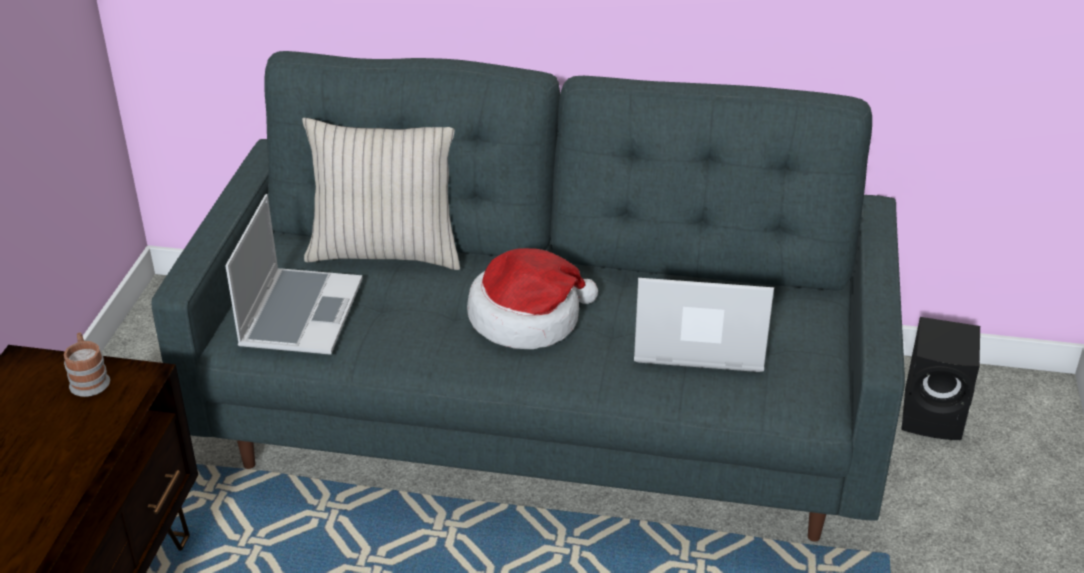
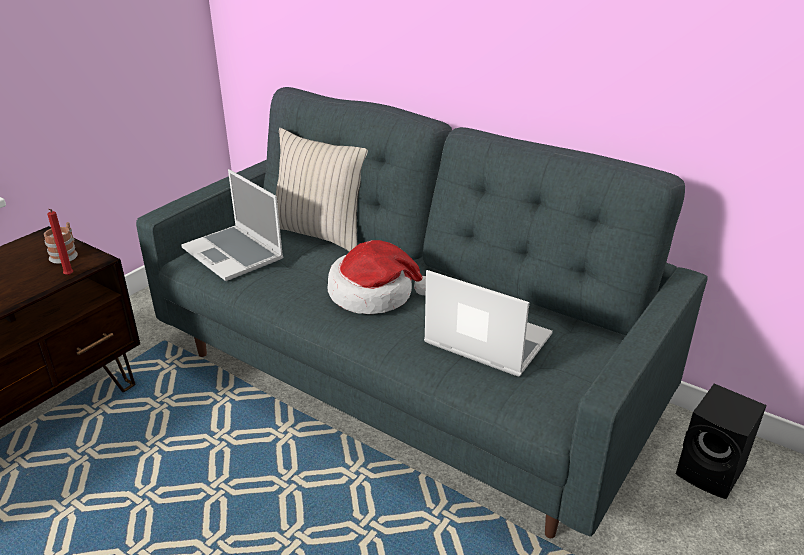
camera: 25 degrees right, 5 degrees down
laptop [225,194,363,355] -> laptop turned 105 degrees clockwise [181,169,283,281]
none -> red candle [47,209,73,275]

